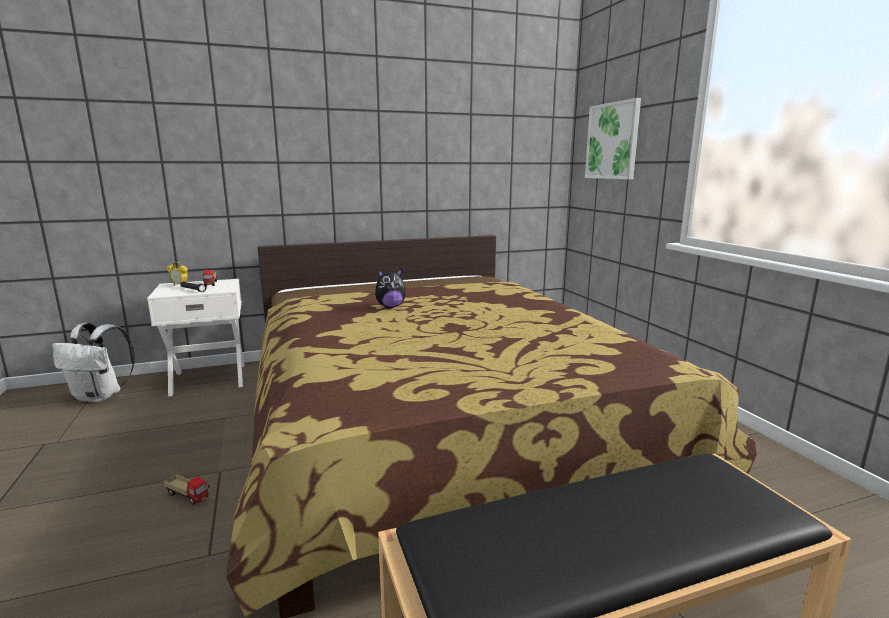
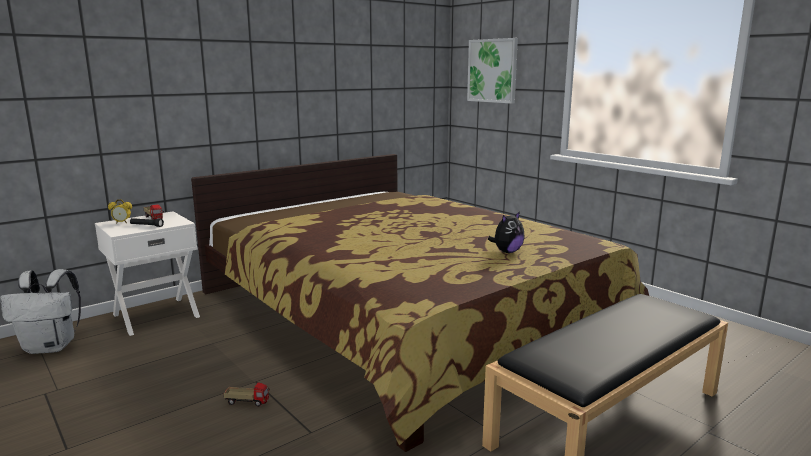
camera: 20 degrees left, 0 degrees up
plush toy [375,268,406,308] -> plush toy moved to [488,211,525,253]

